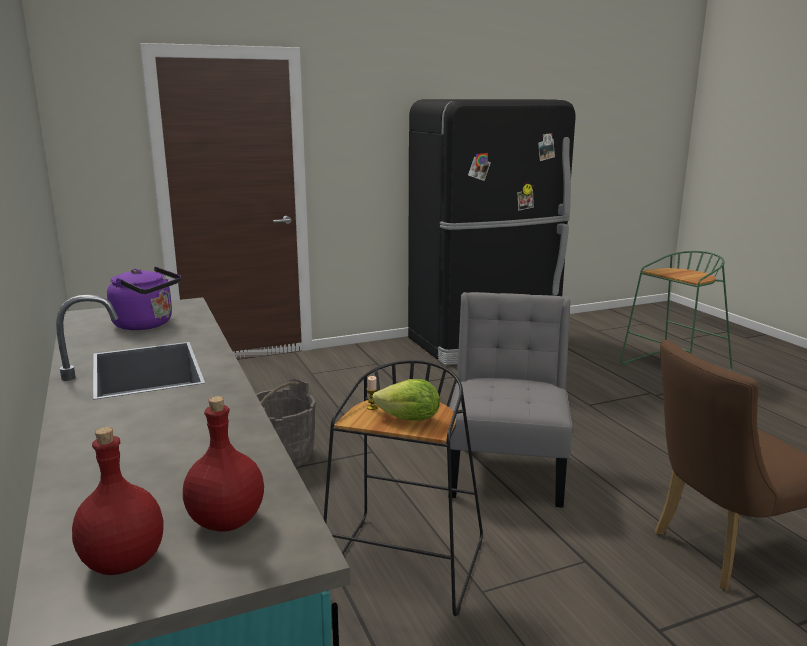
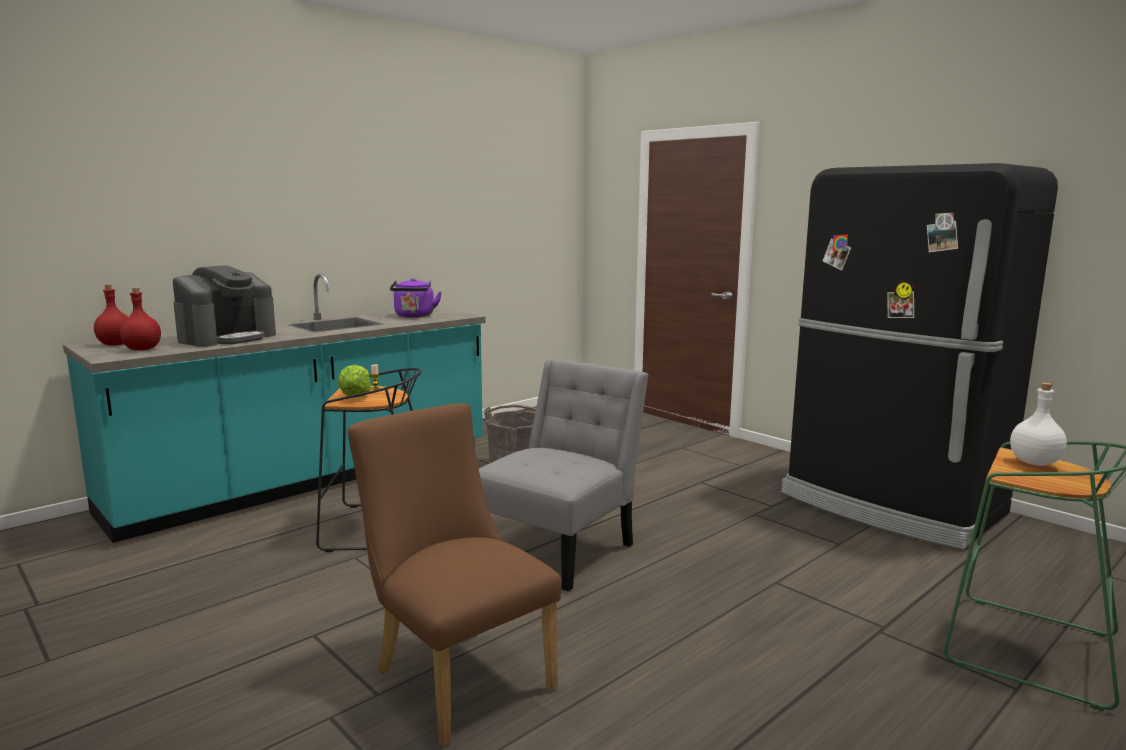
camera: 70 degrees right, 5 degrees down
grey chair [448,292,573,508] -> grey chair turned 45 degrees counterclockwise [479,359,648,592]
none -> coffee machine [173,266,276,347]
none -> white bottle [1010,383,1067,466]

